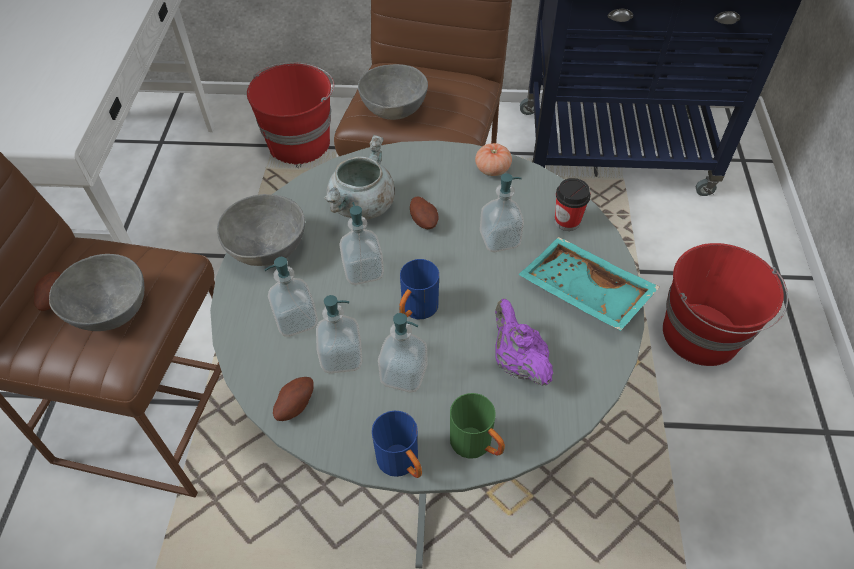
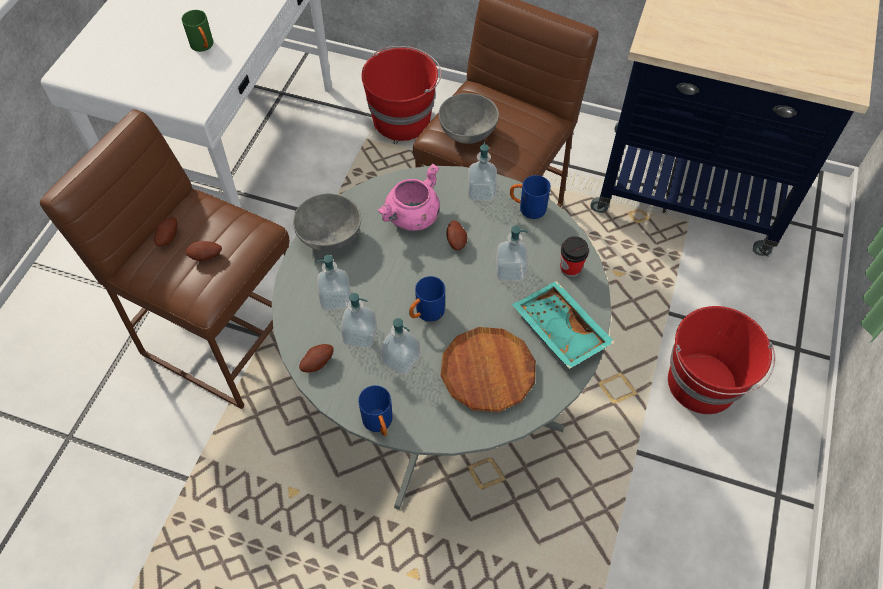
camera: 15 degrees right, 5 degrees up
grey bowl [49,254,144,331] -> potato [185,241,222,261]
grey cooking pot [324,135,395,220] -> pink cooking pot [378,164,440,231]
soap dispenser [339,202,384,285] -> soap dispenser moved to [468,141,497,201]
green mug [450,393,505,459] -> green mug moved to [182,10,213,52]
tomato [475,143,512,176] -> blue mug [510,175,551,219]
purple teapot [495,299,553,386] -> brown plate [441,327,536,412]

